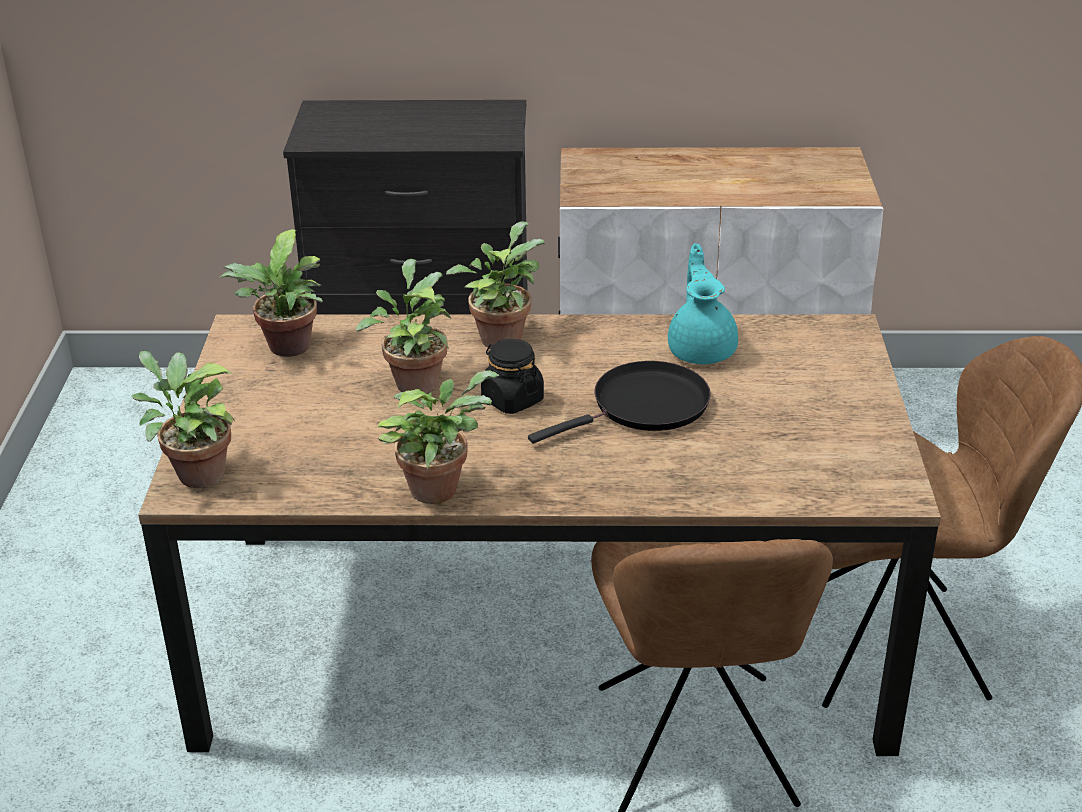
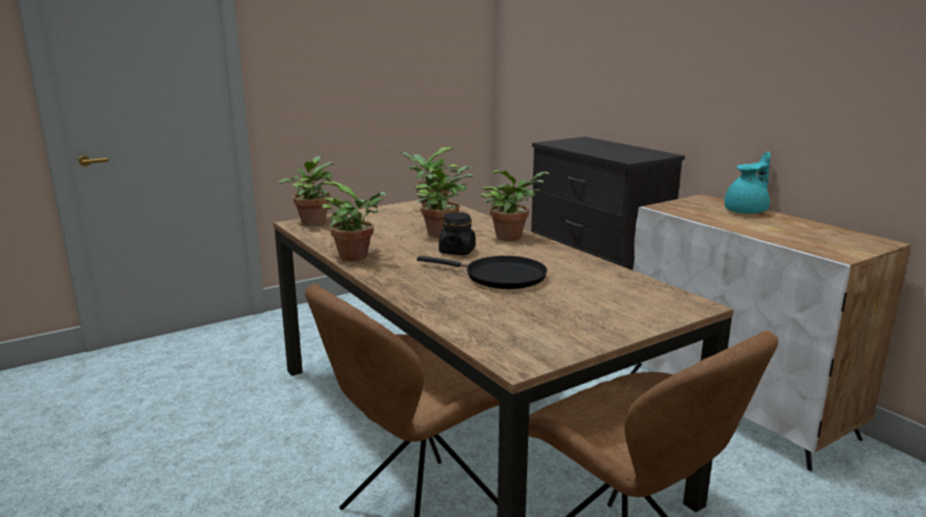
camera: 55 degrees right, 15 degrees down
turquoise teapot [668,244,738,364] -> turquoise teapot moved to [724,151,771,214]

